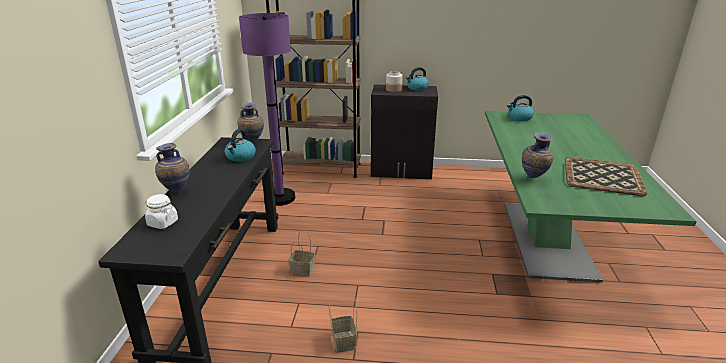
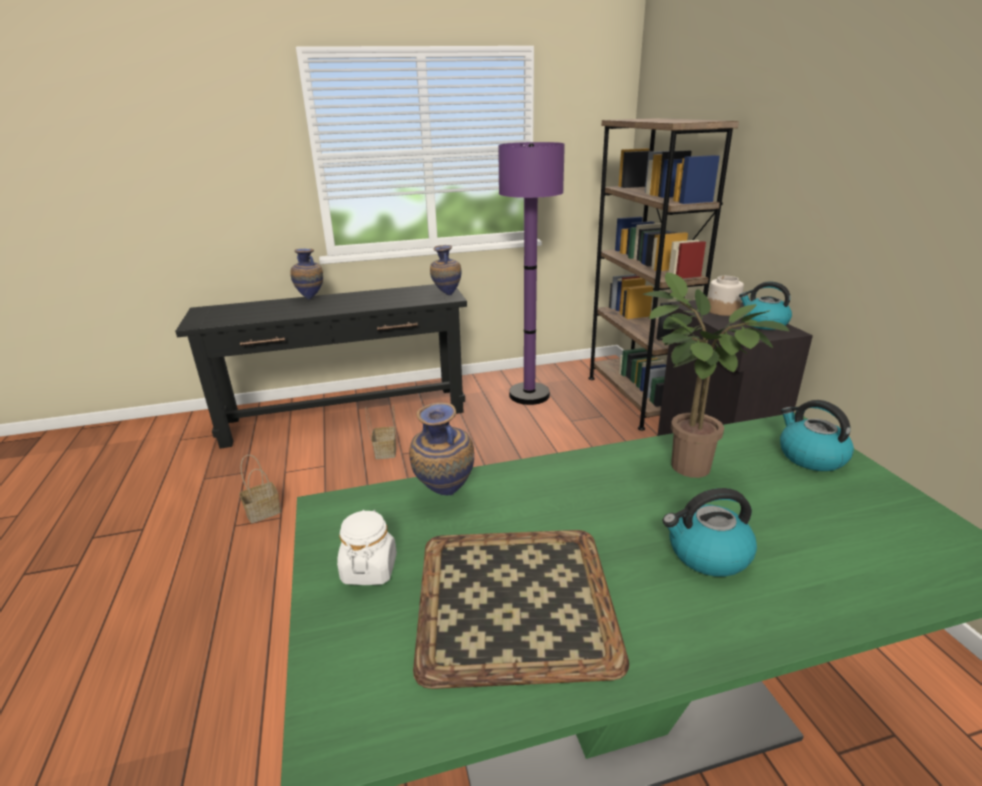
camera: 70 degrees right, 0 degrees up
white jar [145,194,178,229] -> white jar moved to [337,510,397,585]
kettle [225,129,256,162] -> kettle moved to [663,488,757,577]
none -> potted plant [643,272,789,478]

